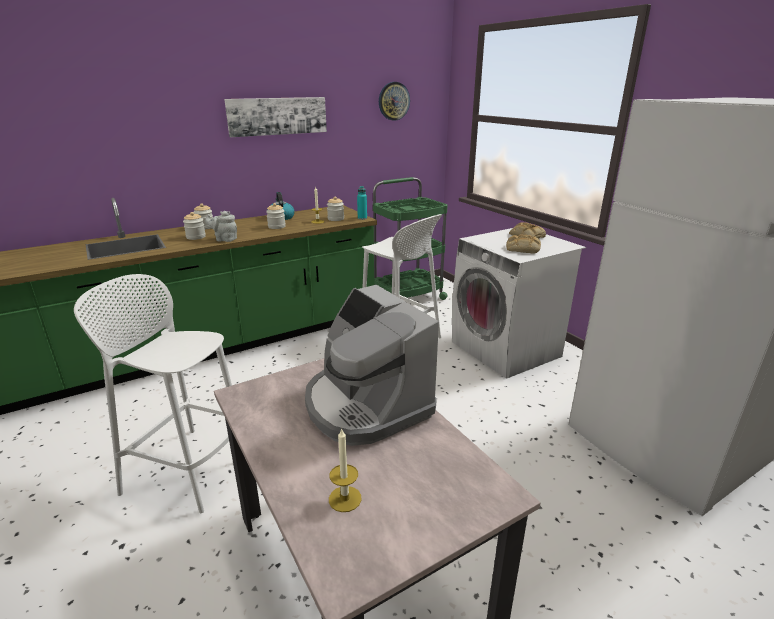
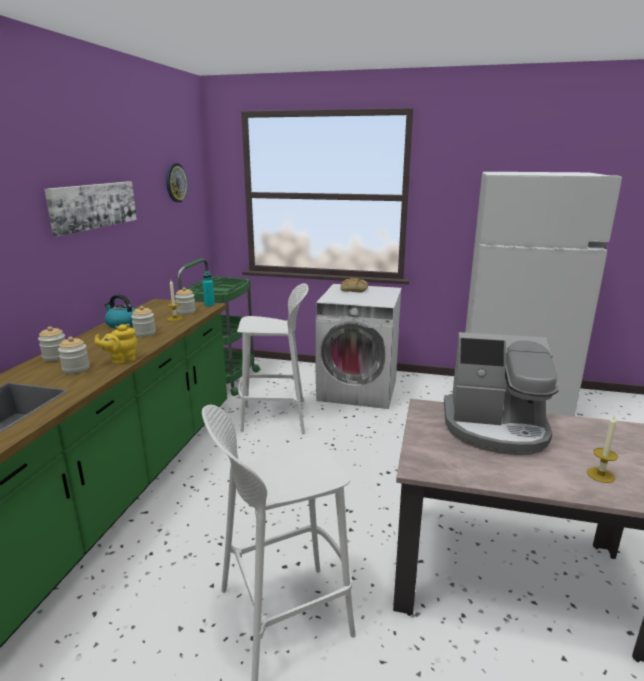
camera: 45 degrees left, 5 degrees down
grey teapot [205,211,237,242] -> yellow teapot [94,324,137,364]
bread [506,235,541,254] -> none

